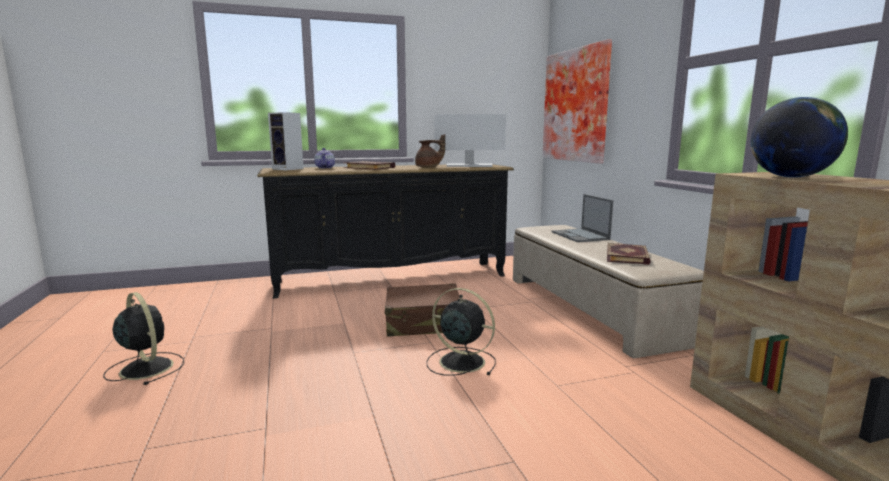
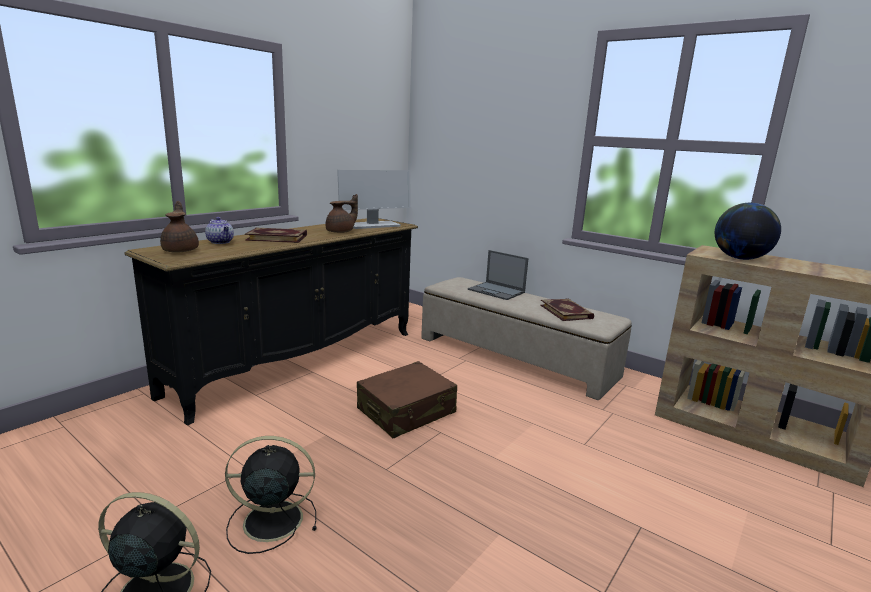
camera: 35 degrees left, 5 degrees up
speaker [268,112,304,171] -> brown teapot [160,201,199,253]
black fan [426,288,496,376] -> black fan moved to [225,436,317,554]
picture [542,39,612,164] -> none

